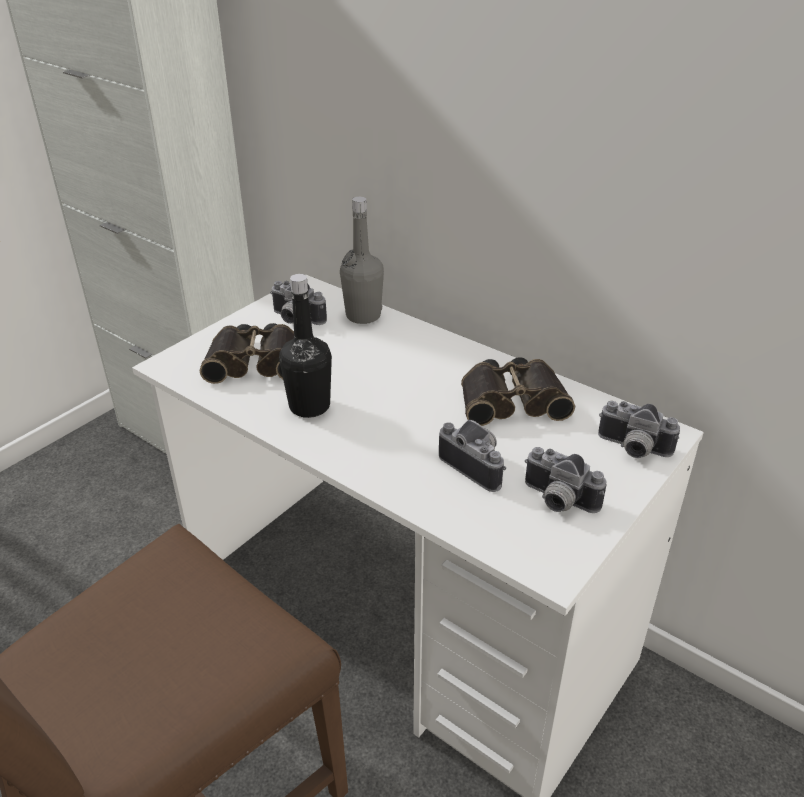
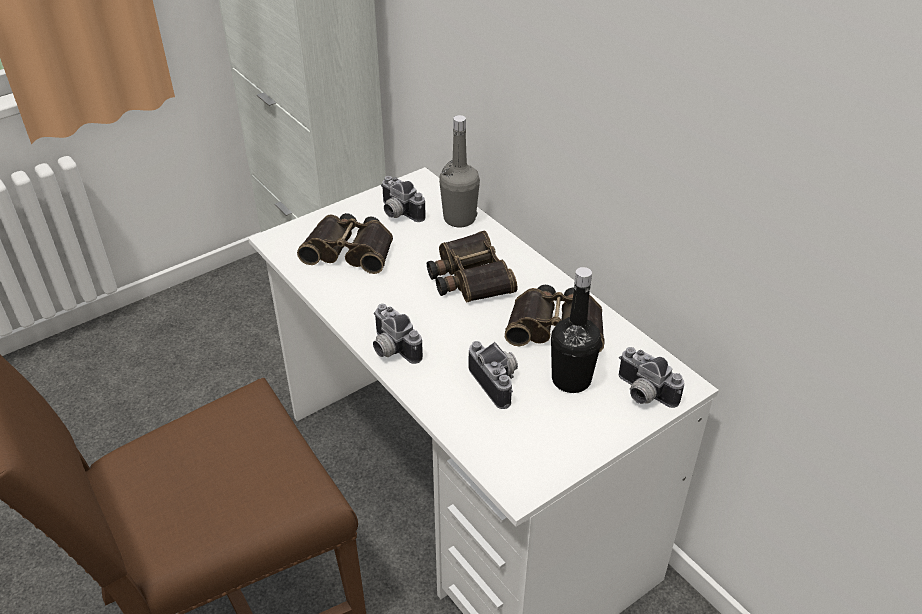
camera: 15 degrees right, 5 degrees up
black bottle [279,274,332,418] -> black bottle moved to [551,267,601,393]
camera [525,447,606,513] -> camera moved to [373,304,423,364]
none -> binoculars [427,230,517,302]

